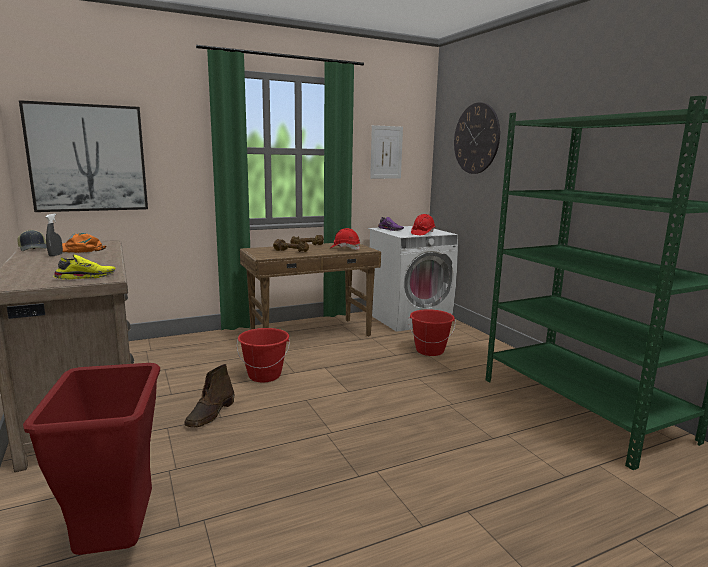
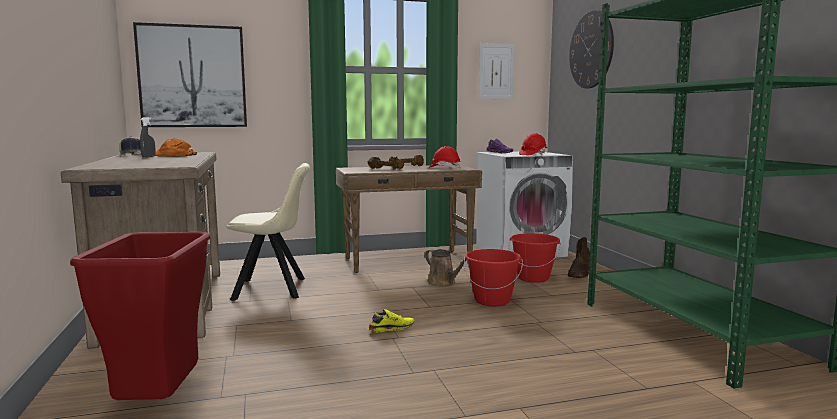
camera: 10 degrees right, 5 degrees down
yellow shoe [54,254,115,280] -> yellow shoe moved to [368,309,414,332]
brown boot [184,364,234,428] -> brown boot moved to [568,237,590,278]
red bucket [237,328,290,383] -> red bucket moved to [464,249,523,306]
none -> beige chair [226,163,310,301]
none -> brown watering can [425,249,467,286]

